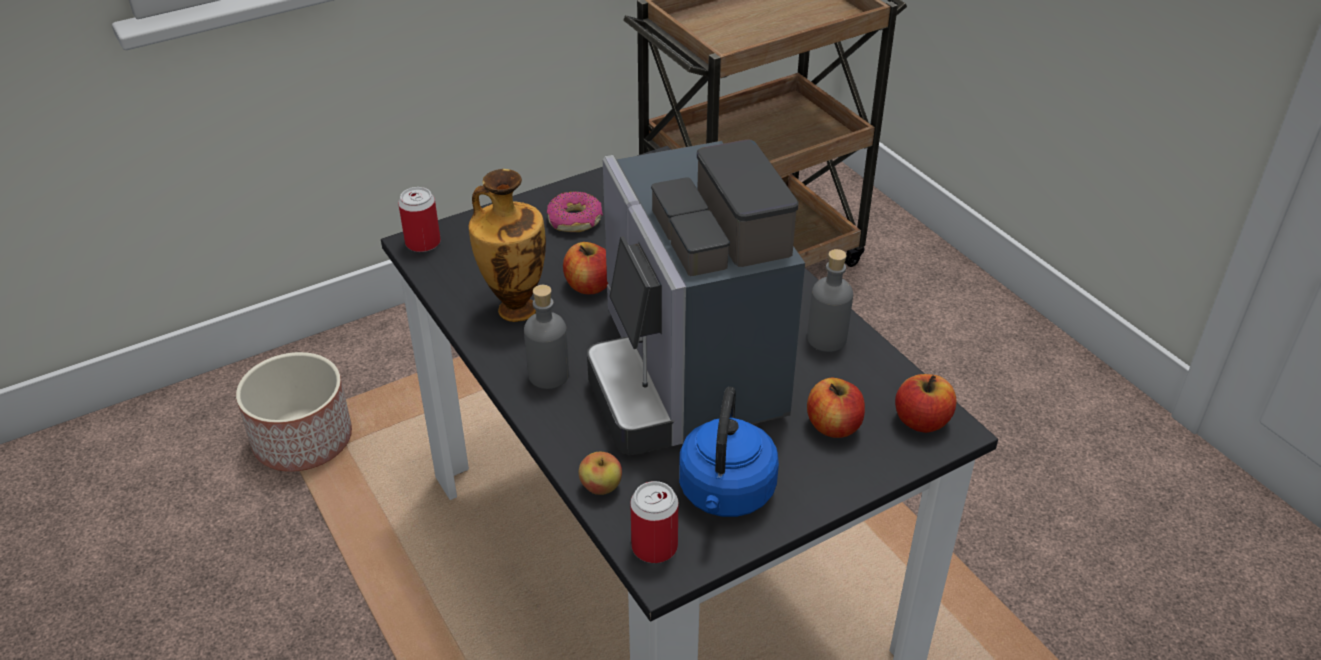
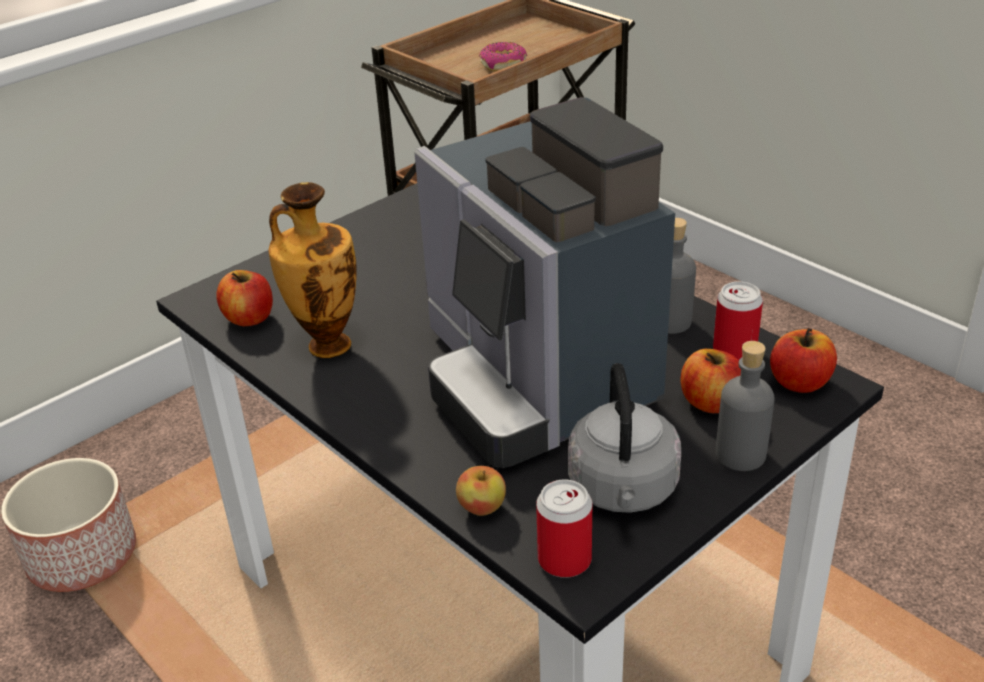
camera: 10 degrees left, 5 degrees down
can [398,187,441,252] -> can moved to [713,281,763,360]
grey bottle [524,285,569,389] -> grey bottle moved to [716,341,775,471]
donut [547,191,603,232] -> donut moved to [479,42,527,71]
apple [563,242,608,294] -> apple moved to [216,270,273,326]
blue kettle [679,387,779,517] -> grey kettle [568,363,681,513]

